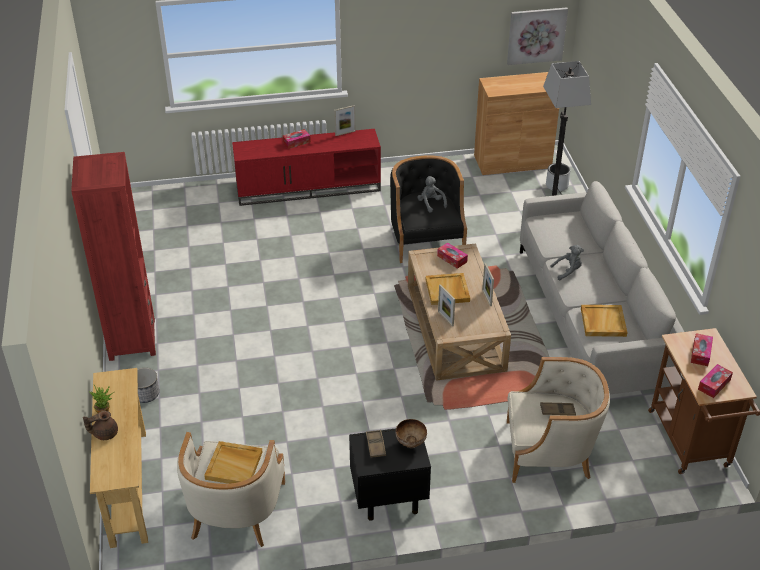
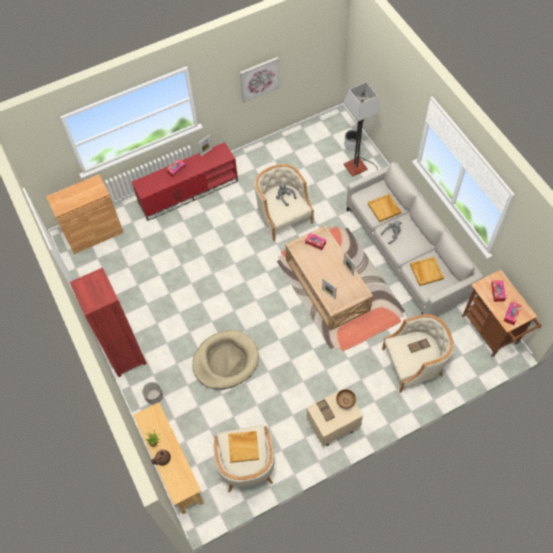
camera: 15 degrees left, 20 degrees up
black nightstand [349,428,431,521] -> beige nightstand [307,387,363,446]
black armchair [390,155,467,263] -> beige armchair [255,164,314,241]
beige tray [426,273,470,305] -> beige tray moved to [368,193,401,222]
brown cabinet [474,72,559,175] -> brown cabinet moved to [46,174,124,254]
picture [507,7,568,65] -> picture moved to [240,57,280,103]
none -> beige dog bed [192,330,259,389]

